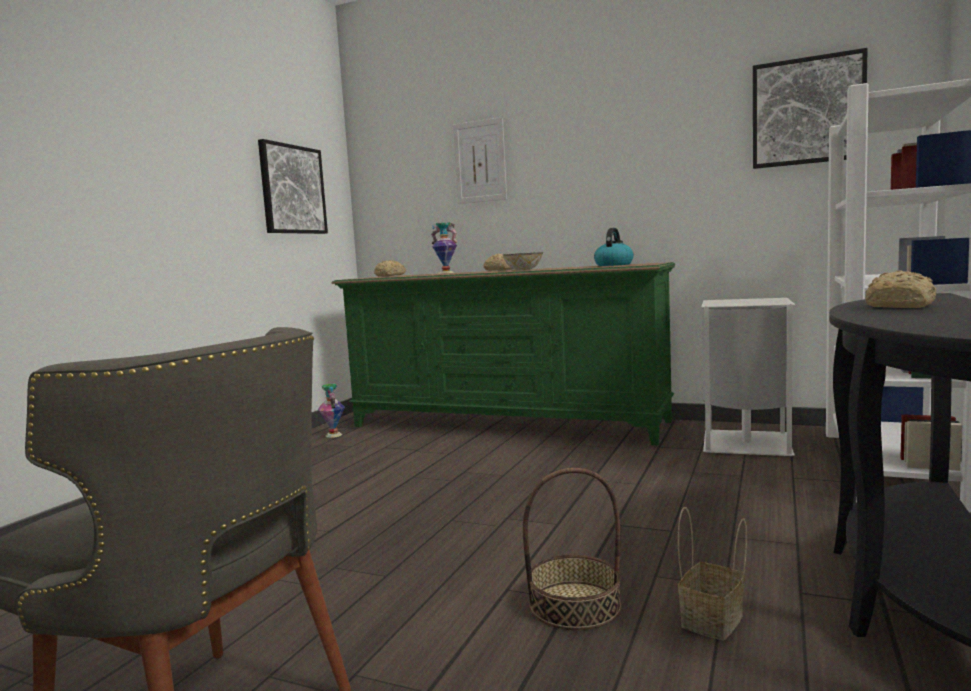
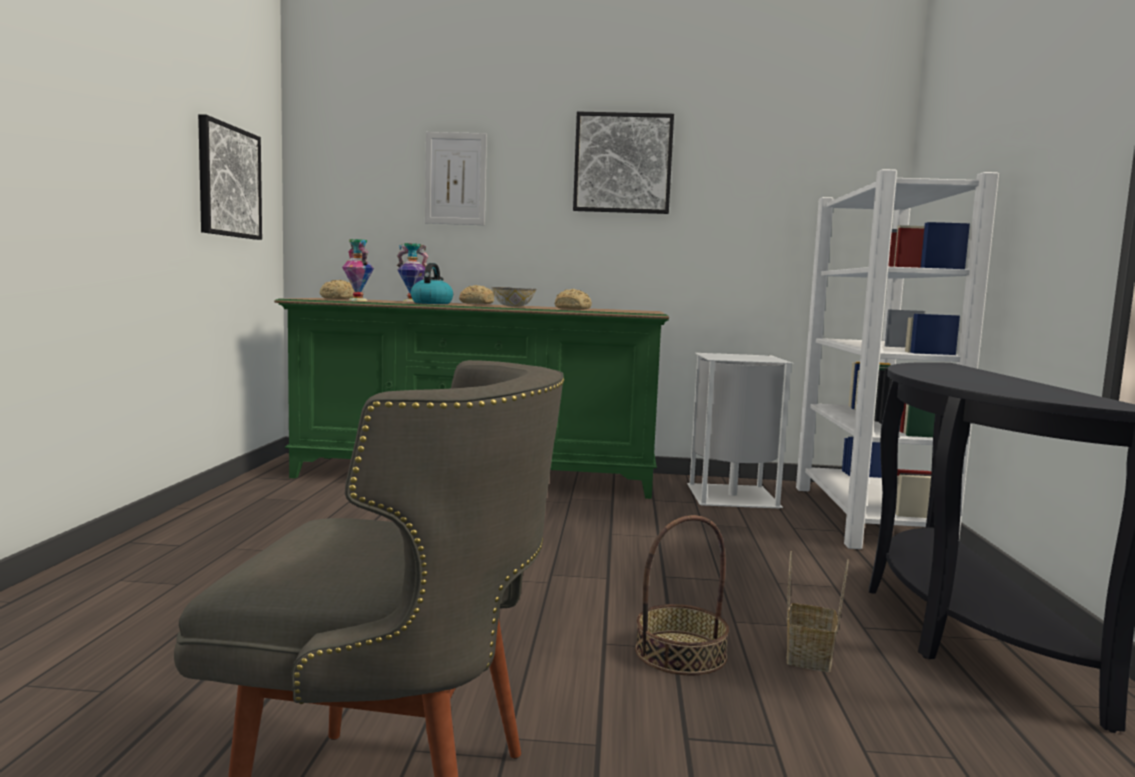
camera: 20 degrees left, 0 degrees up
vase [318,384,345,438] -> vase moved to [342,239,374,301]
kettle [594,228,634,266] -> kettle moved to [411,263,453,304]
picture [753,48,868,169] -> picture moved to [573,111,674,214]
bread [866,271,936,308] -> bread moved to [554,289,592,310]

